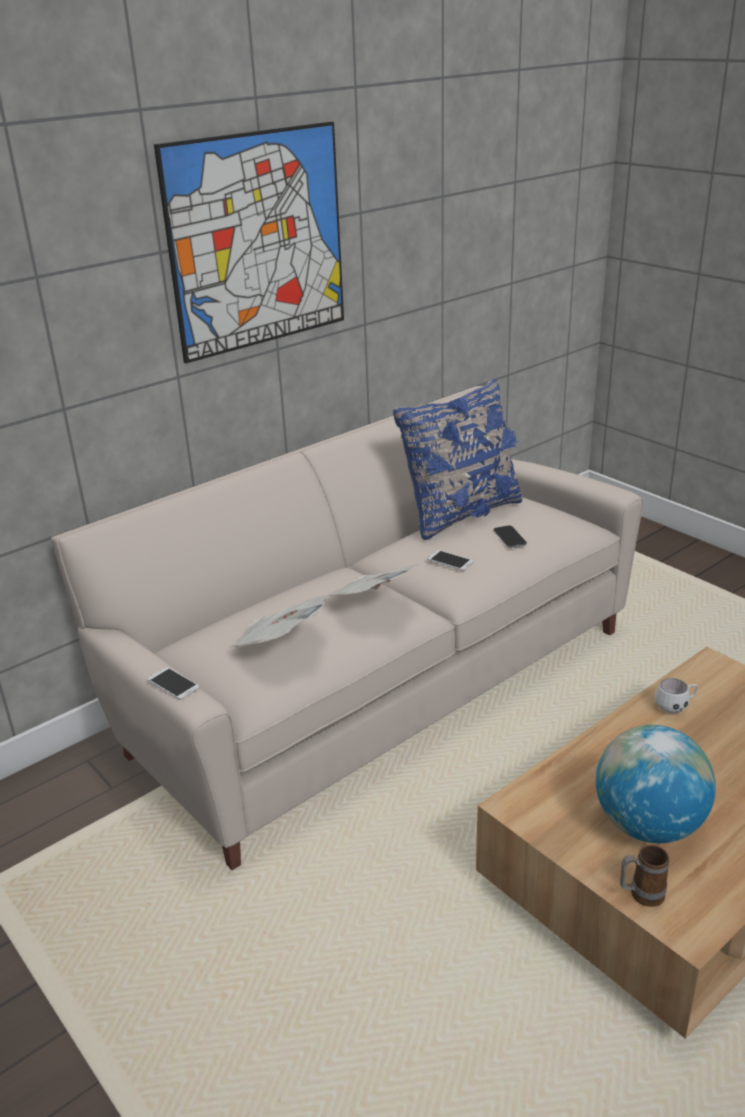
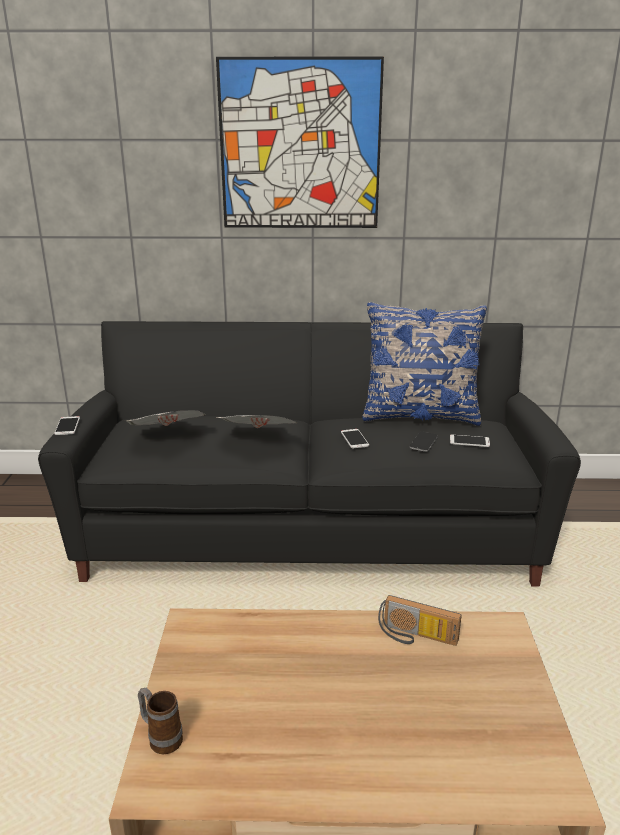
camera: 40 degrees right, 5 degrees down
beige sofa [51,386,644,870] -> black sofa [38,321,581,587]
globe [596,725,716,843] -> none
white mug [655,678,698,714] -> radio [378,595,462,646]
none -> phone [450,435,490,447]

